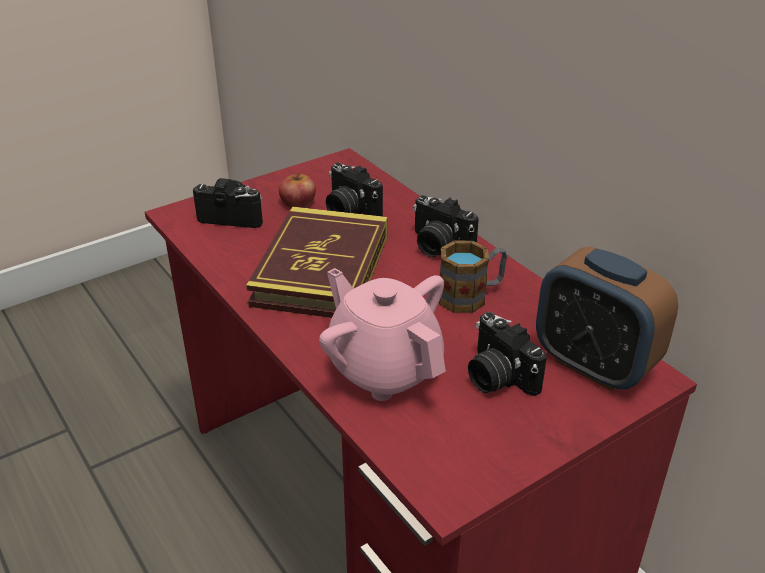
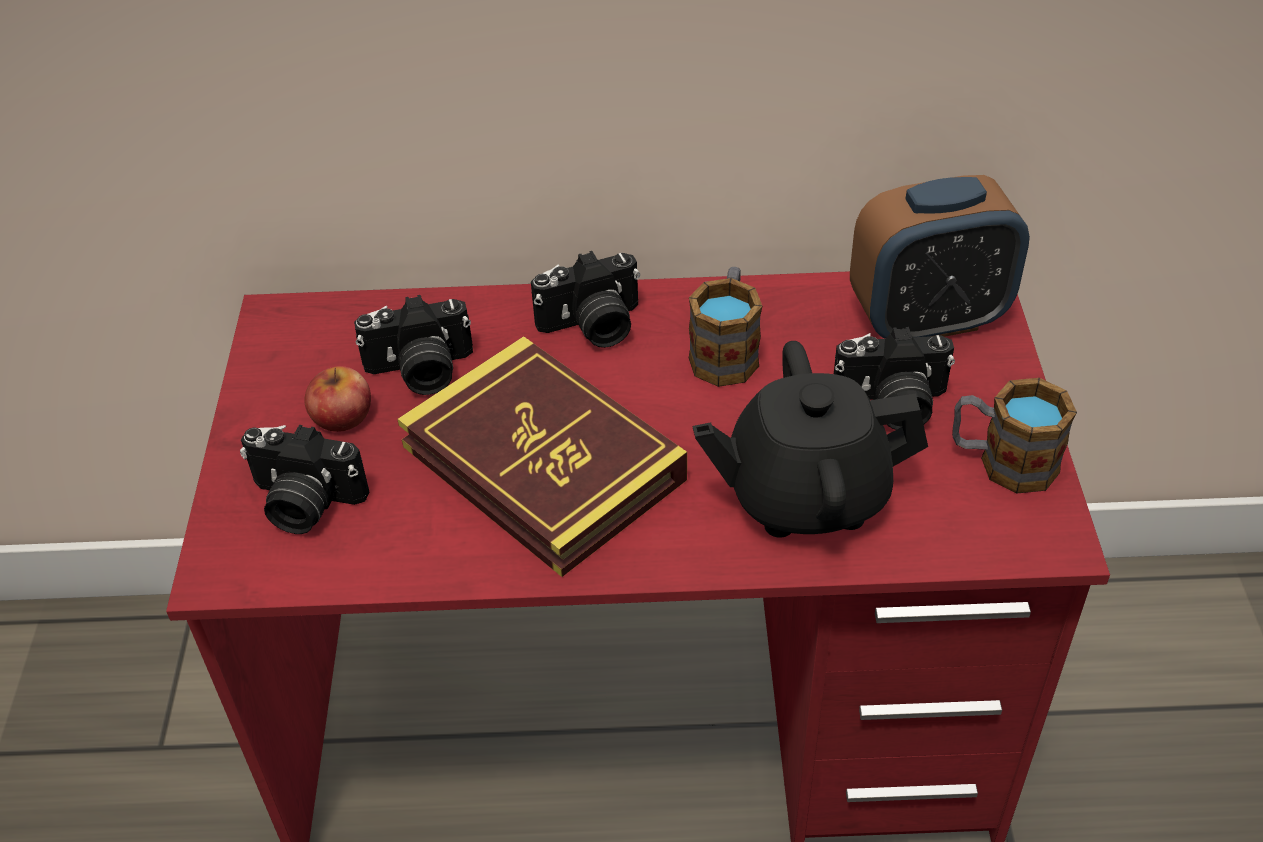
camera: 55 degrees left, 10 degrees up
camera [193,178,263,228] -> camera turned 120 degrees counterclockwise [240,425,370,534]
pink teapot [319,268,446,401] -> black teapot [692,341,928,538]
none -> mug [952,378,1077,494]

